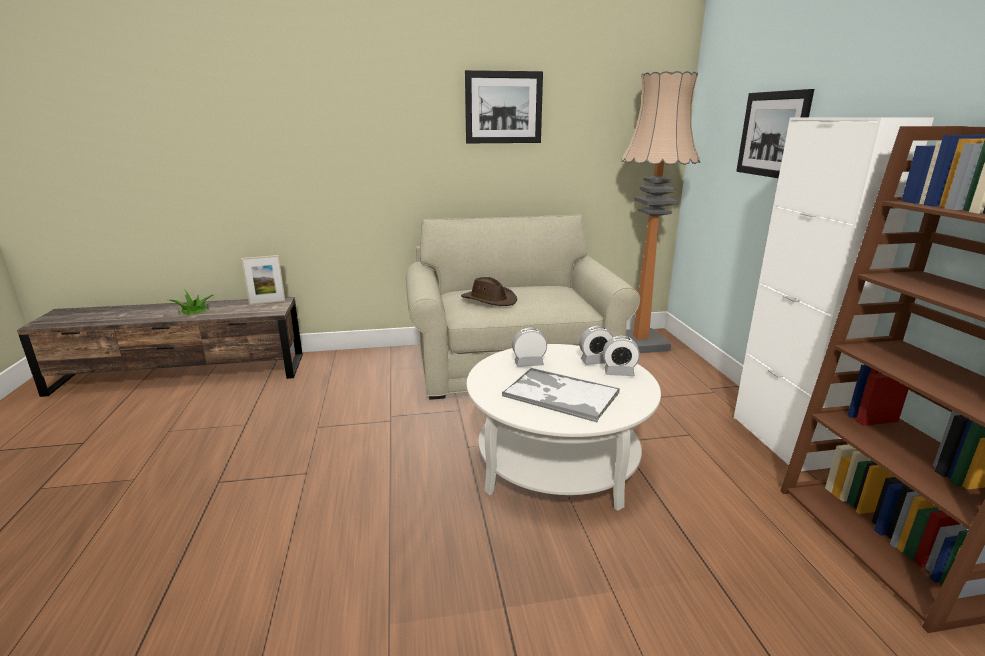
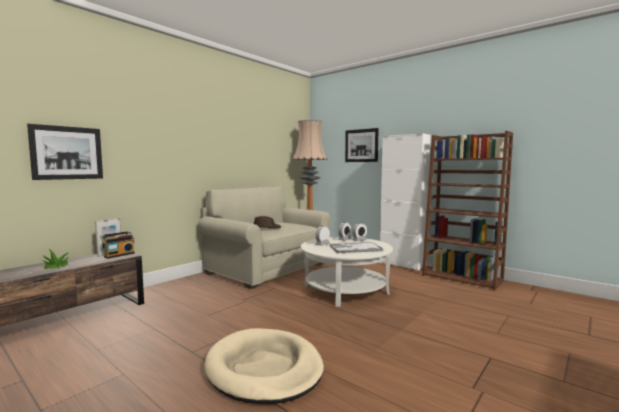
camera: 40 degrees left, 15 degrees down
picture [465,70,543,143] -> picture moved to [27,124,103,180]
none -> radio [100,231,135,259]
none -> beige dog bed [204,328,324,404]

